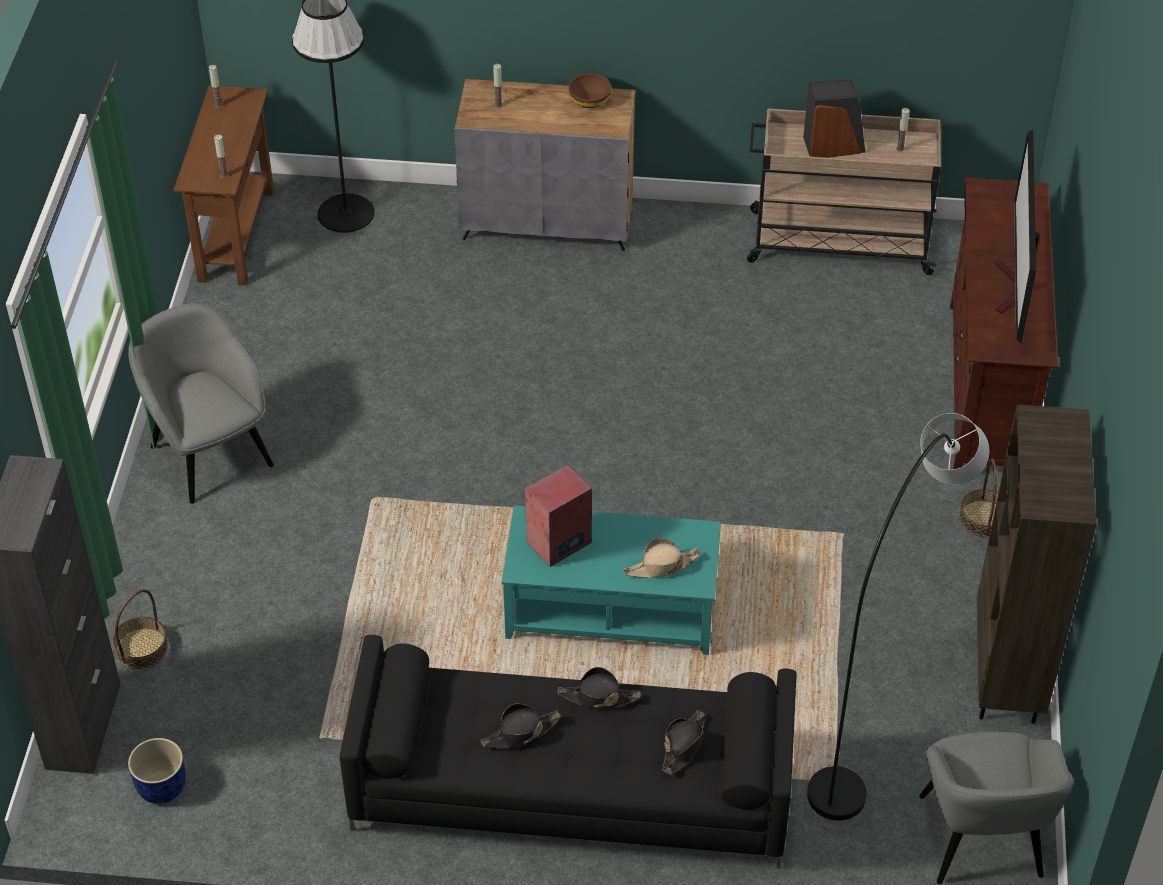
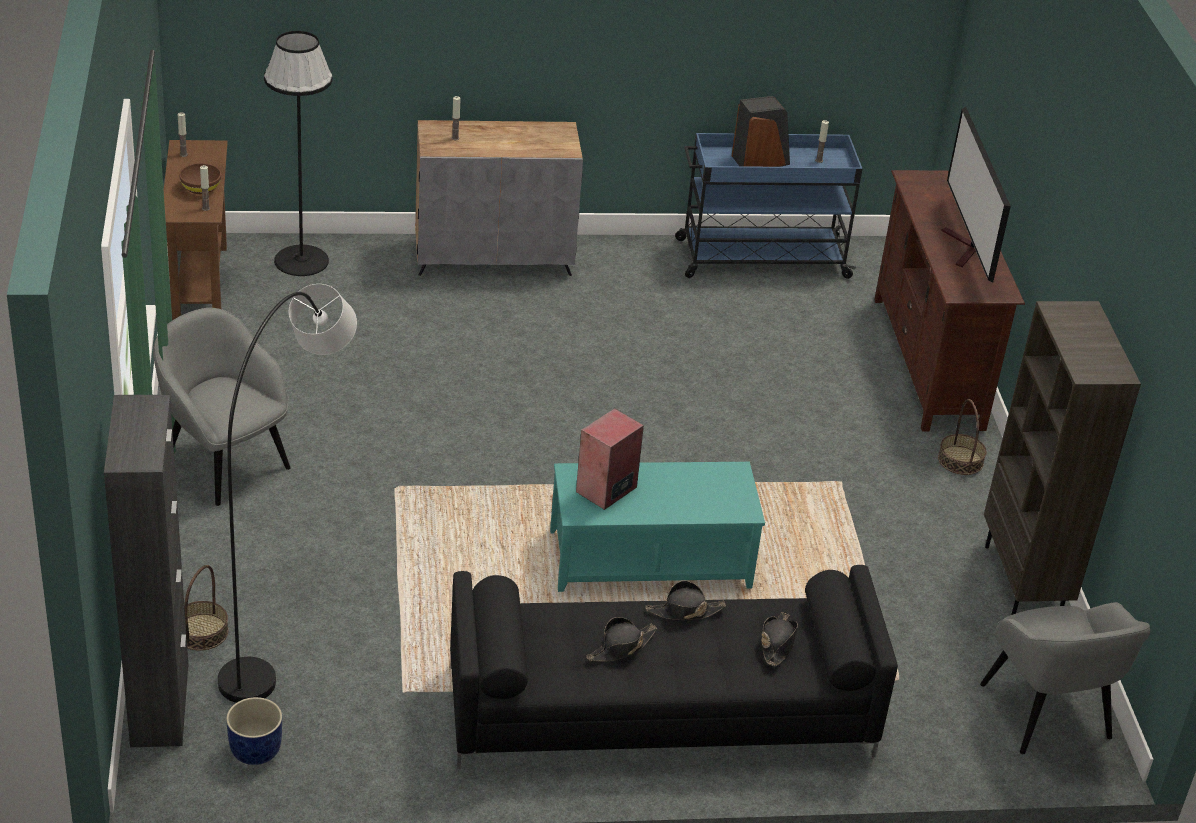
camera: 15 degrees left, 10 degrees down
brown bowl [569,74,611,108] -> brown bowl moved to [179,163,221,194]
beige hat [623,537,700,578] -> none
beige cart [747,108,941,275] -> blue cart [675,133,862,279]
black floor lamp [807,413,989,821] -> black floor lamp moved to [218,284,357,703]

